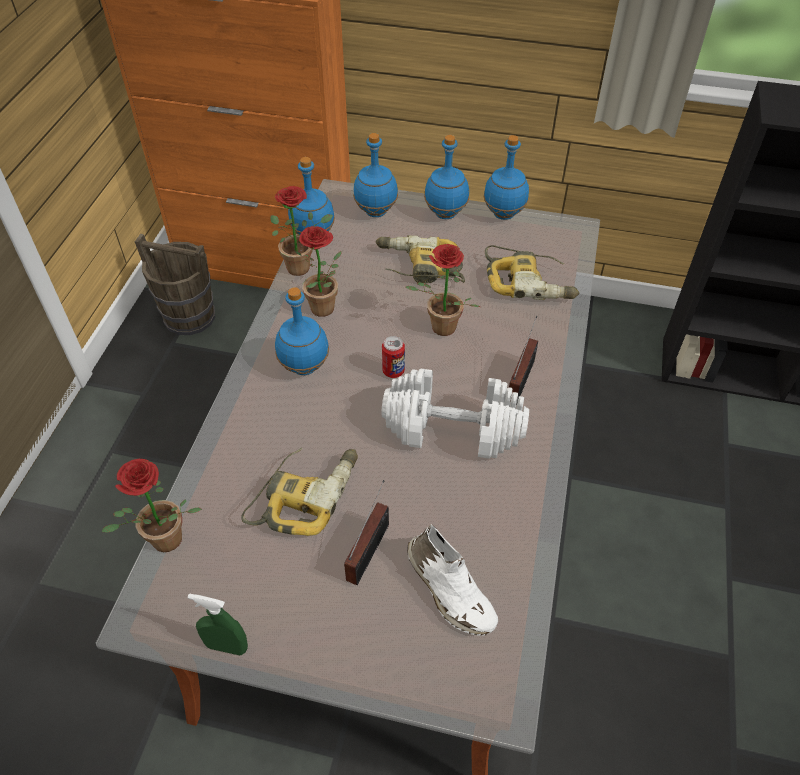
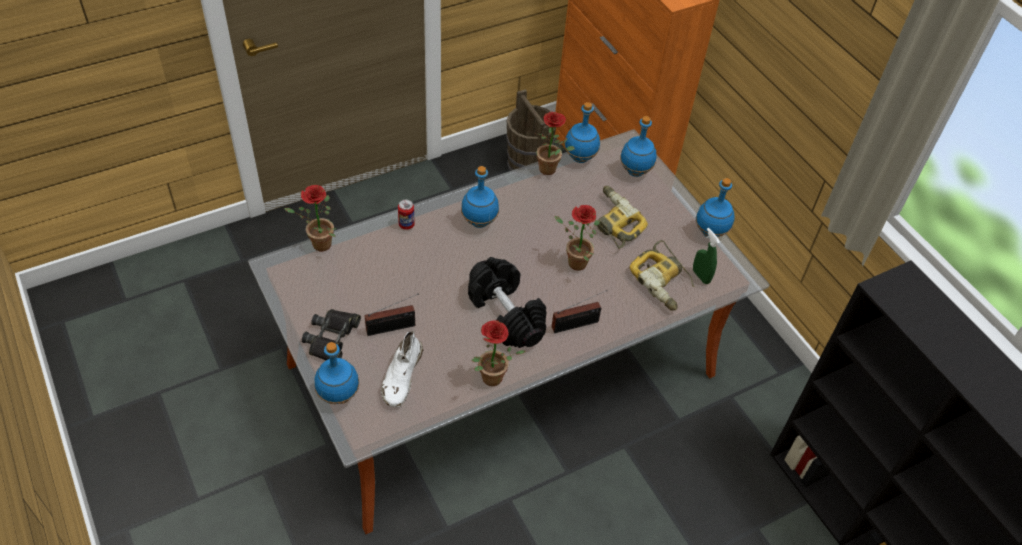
camera: 45 degrees right, 0 degrees up
green spray bottle [188,593,248,655] -> green spray bottle moved to [693,228,720,284]
power drill [241,447,358,536] -> none
potted plant [294,226,342,317] -> potted plant moved to [472,320,526,386]
white dumbbell [381,369,529,459] -> black dumbbell [468,257,547,348]
can [382,336,405,378] -> can moved to [398,200,415,230]
blue bottle [424,135,469,219] -> blue bottle moved to [315,342,359,404]
none -> black binoculars [302,309,361,360]

